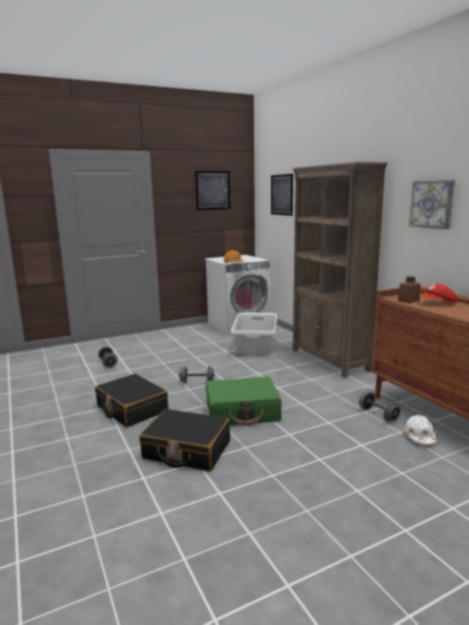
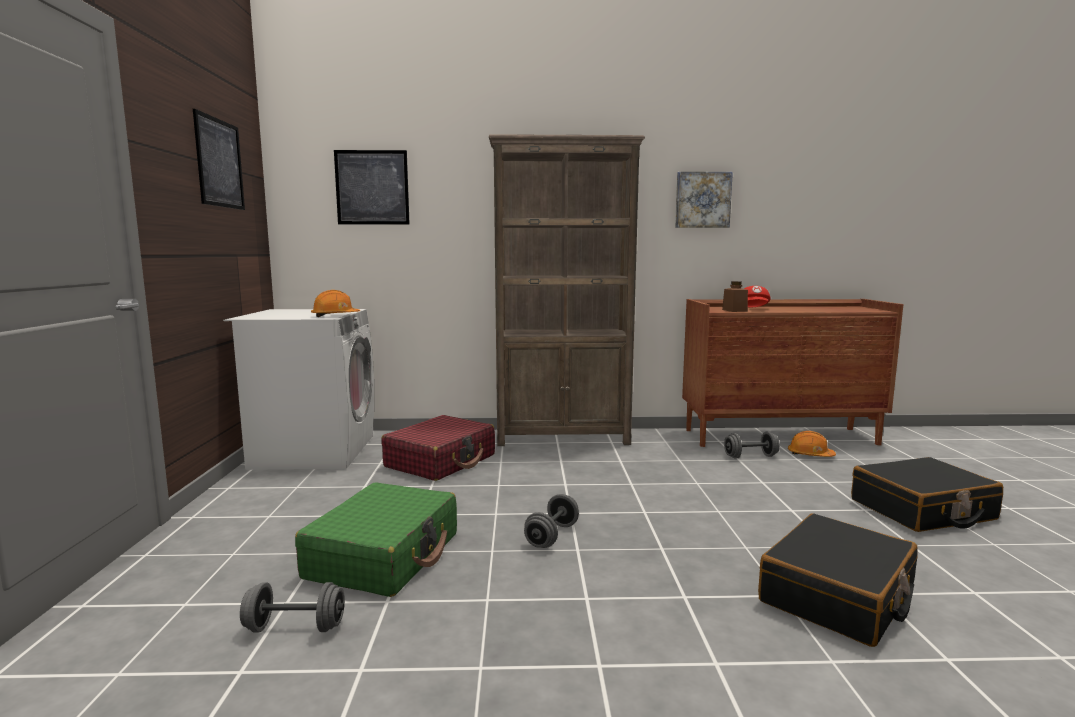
camera: 65 degrees left, 5 degrees down
black suitcase [95,374,168,427] -> black suitcase moved to [851,457,1003,532]
green suitcase [206,377,282,426] -> green suitcase moved to [295,482,457,597]
grey laundry basket [231,312,278,355] -> red suitcase [381,415,495,481]
white hard hat [404,415,437,444] -> orange hard hat [788,431,836,457]

